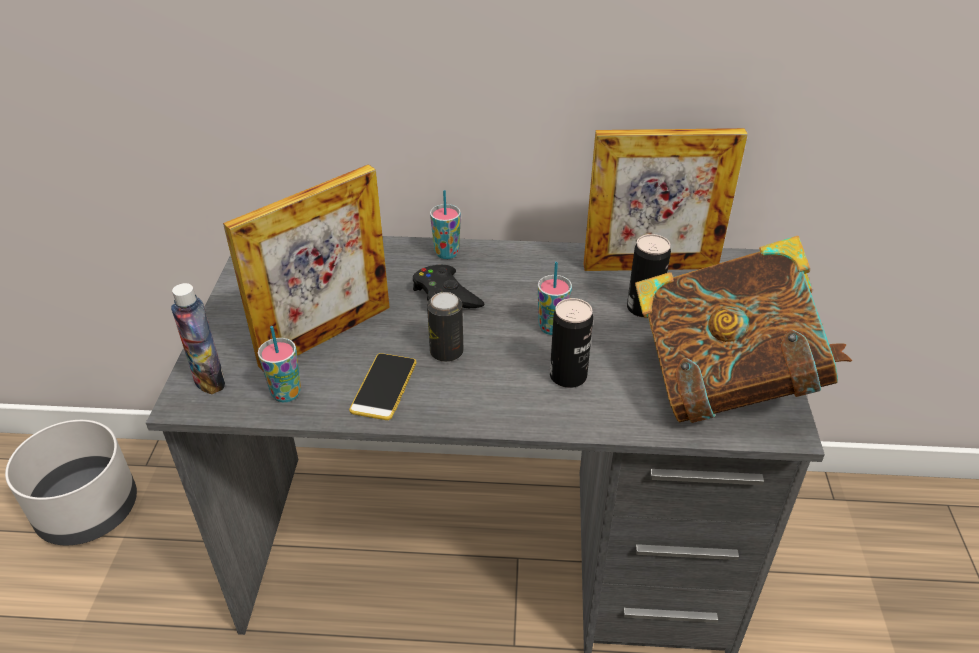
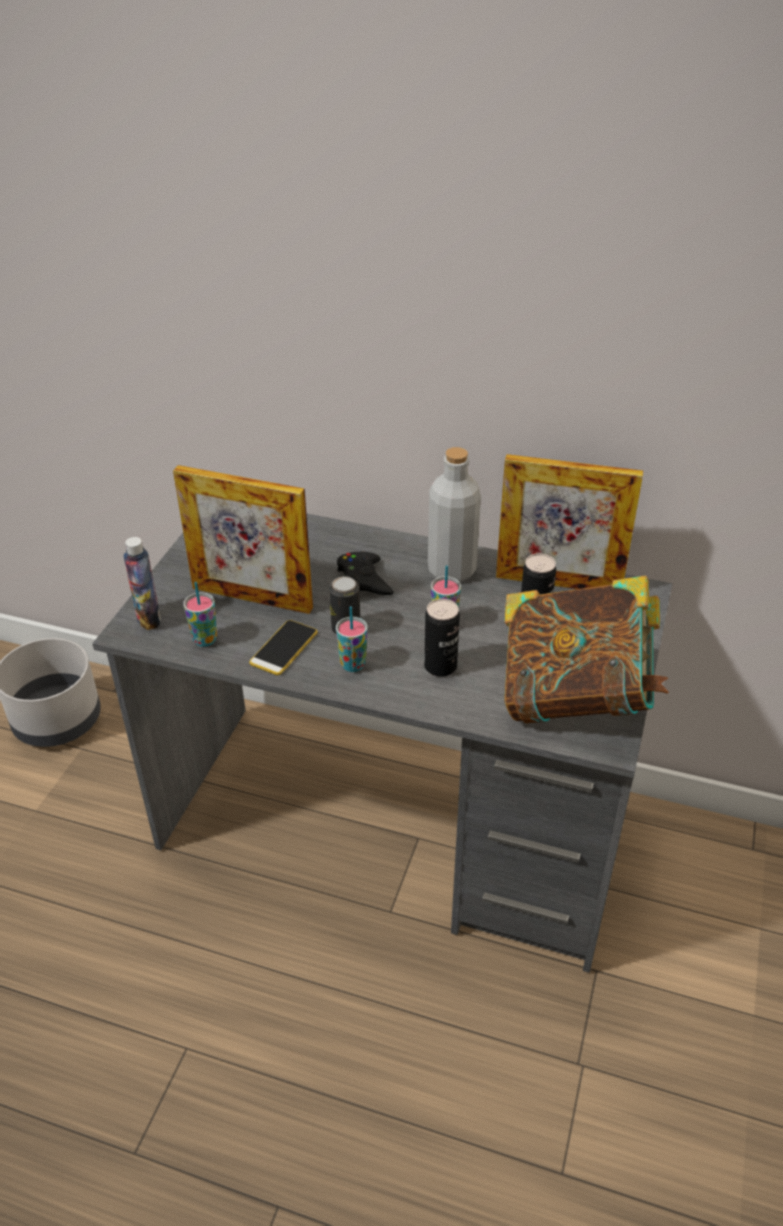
camera: 15 degrees right, 0 degrees up
picture frame [223,164,390,371] -> picture frame turned 45 degrees clockwise [173,465,313,614]
cup [430,190,461,259] -> cup moved to [336,606,368,672]
none -> grey bottle [428,447,481,582]

